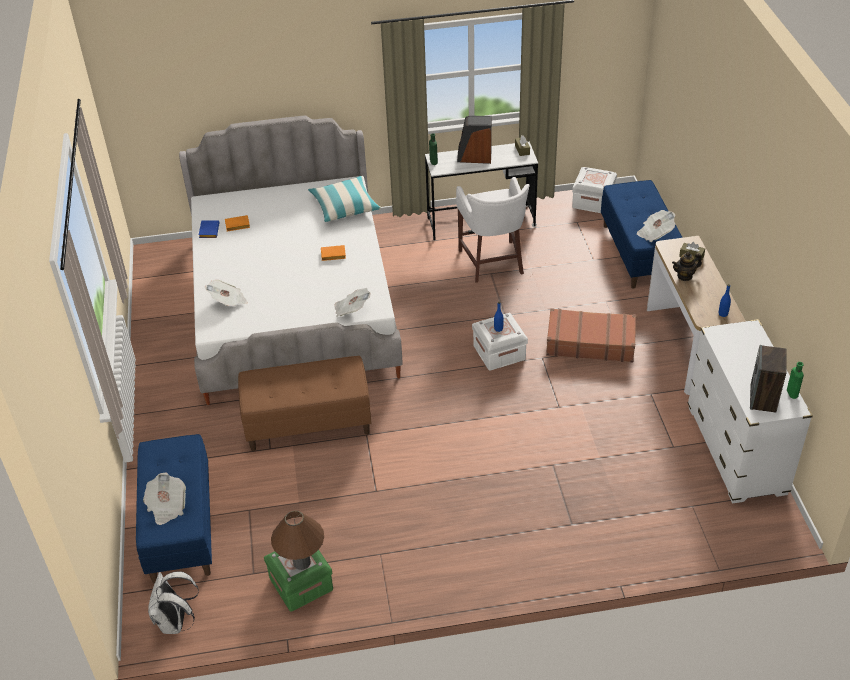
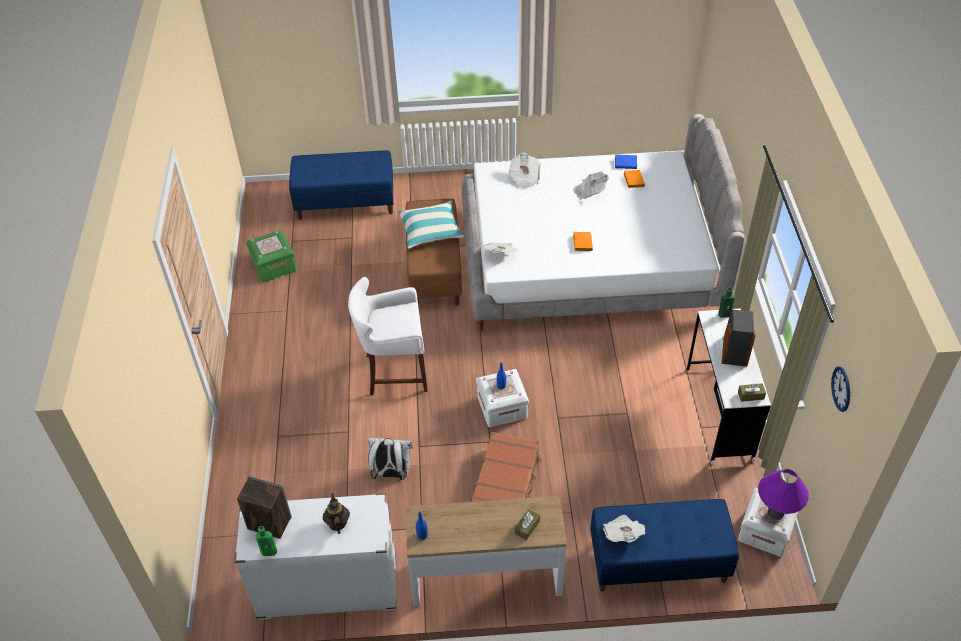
camera: 95 degrees right, 5 degrees up
newspaper [143,473,186,525] -> newspaper moved to [573,171,609,200]
white backpack [148,571,199,634] -> white backpack moved to [368,438,413,480]
brown table lamp [271,511,324,570] -> none
pillow [308,176,381,222] -> pillow moved to [398,201,464,249]
white stool [456,177,530,283] -> white stool moved to [348,277,428,396]
teapot [672,252,702,281] -> teapot moved to [323,493,350,534]
none -> purple table lamp [758,469,808,520]
none -> wall clock [831,366,850,412]

